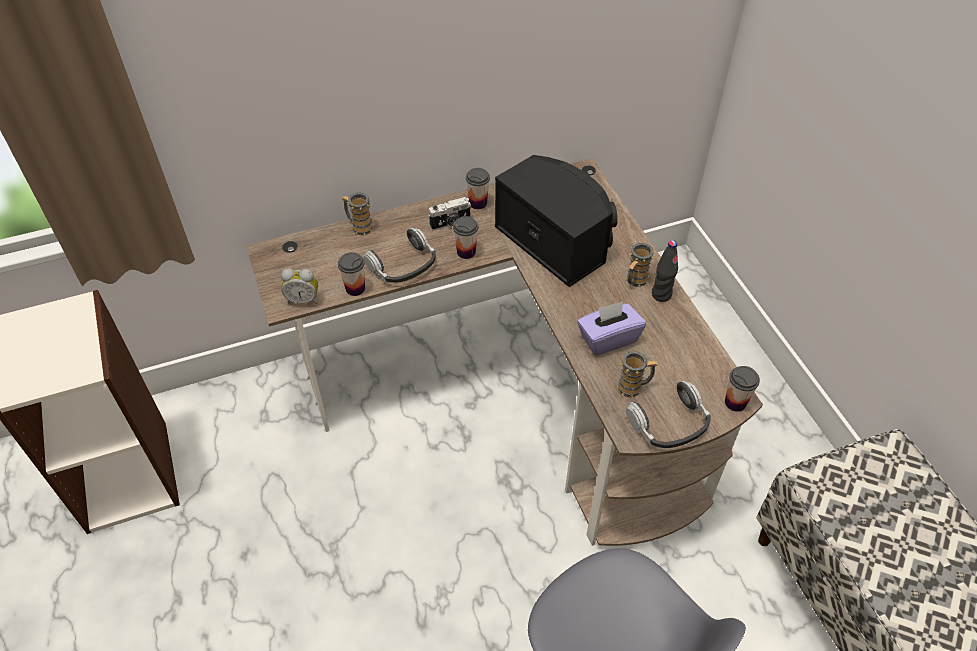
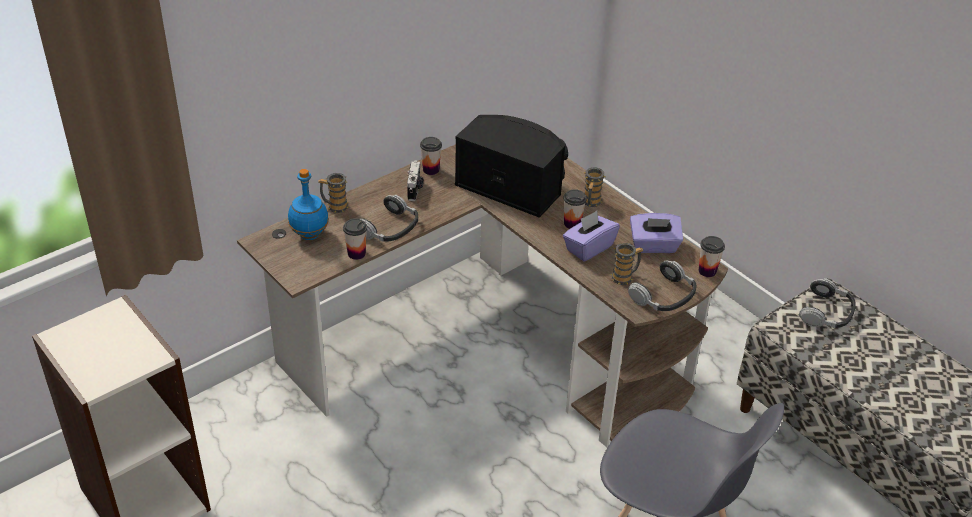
camera: 20 degrees left, 10 degrees down
alarm clock [281,268,318,304] -> none
camera [428,197,471,231] -> camera turned 45 degrees counterclockwise [407,160,423,201]
cup [453,216,478,259] -> cup moved to [563,189,587,229]
black bottle [652,240,678,302] -> none
none -> blue bottle [288,169,329,240]
none -> purple tissue box [630,213,683,253]
none -> headphones [799,278,856,328]

